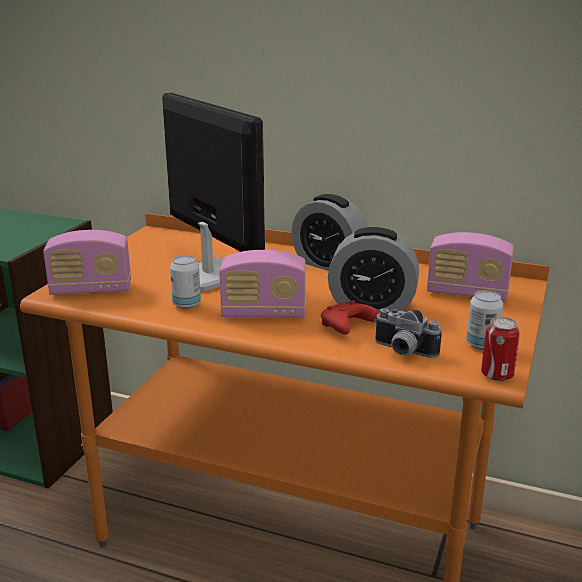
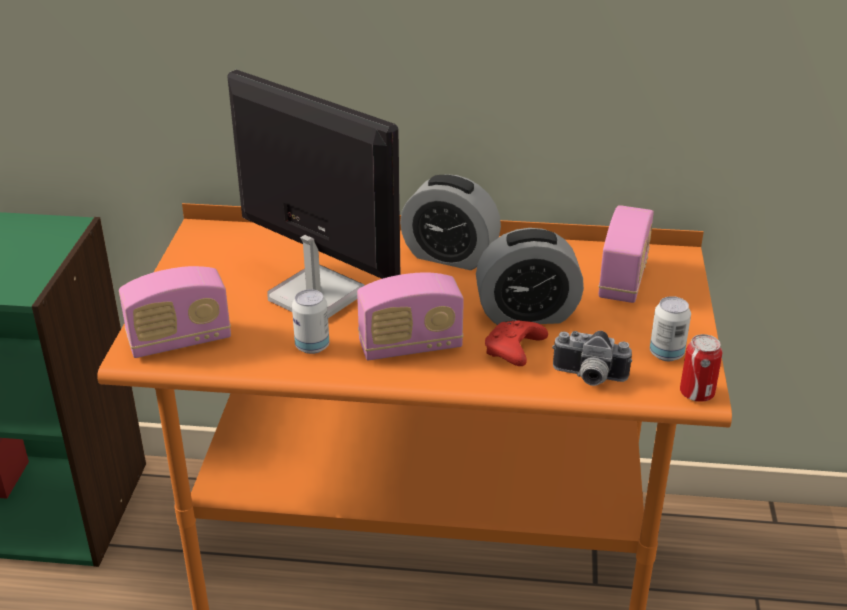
camera: 15 degrees left, 10 degrees up
radio [427,232,514,301] -> radio turned 75 degrees counterclockwise [598,205,654,303]

